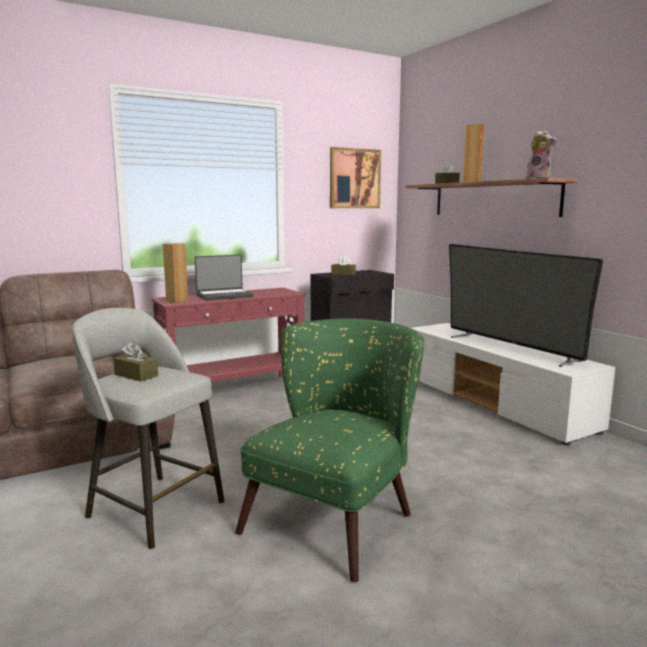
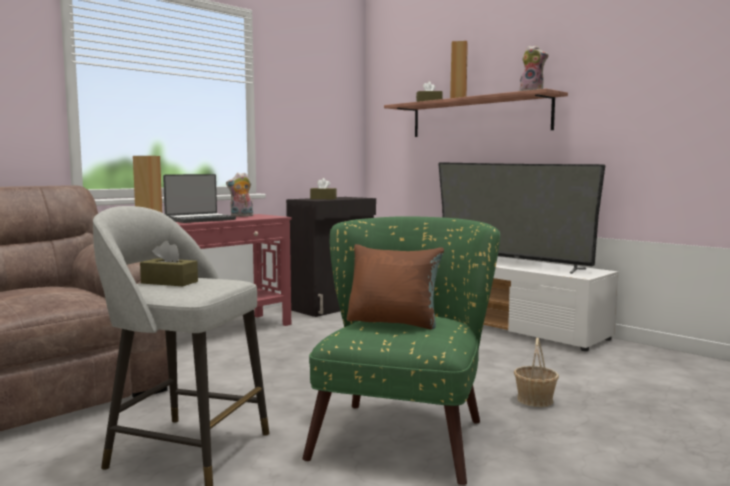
camera: 15 degrees left, 5 degrees down
picture [330,147,381,208] -> none
none -> plush toy [226,172,253,217]
none -> brown pillow [347,244,444,330]
none -> basket [514,338,559,407]

